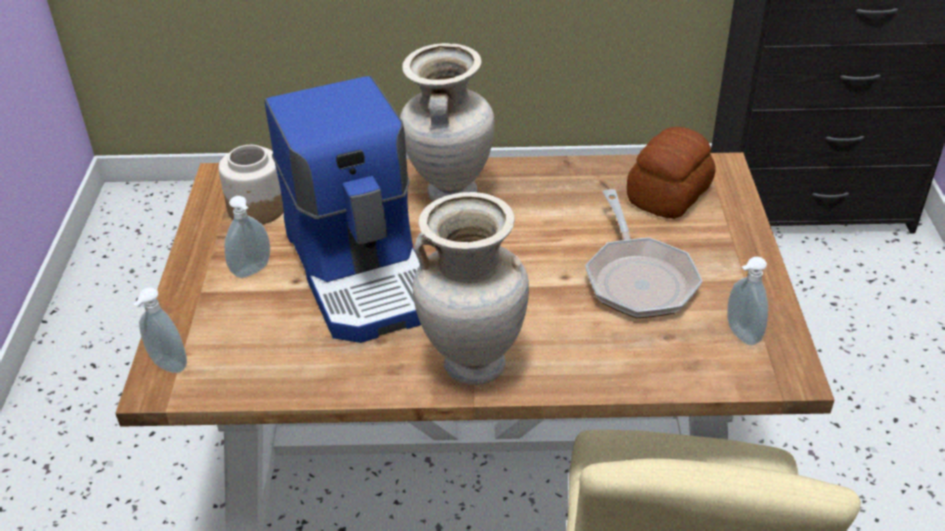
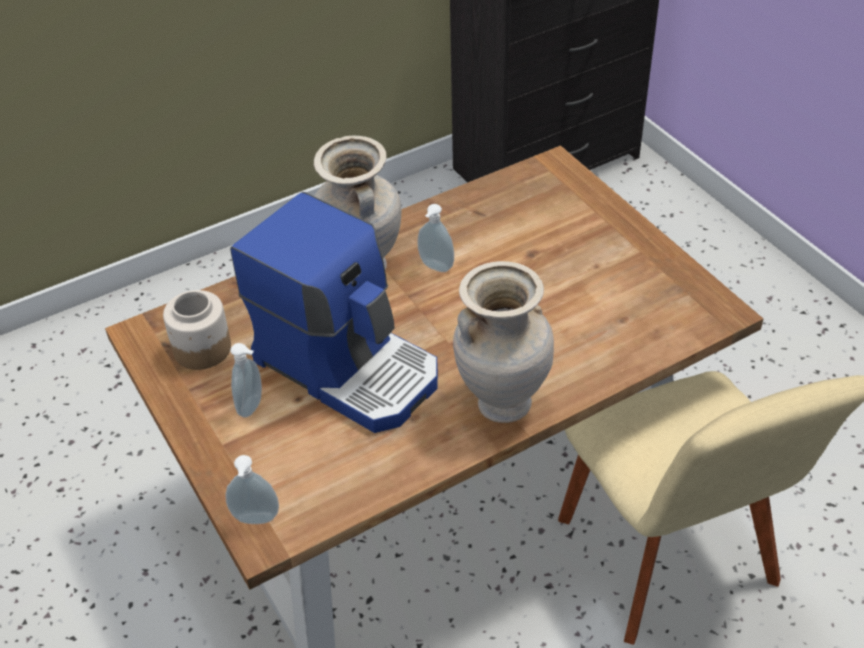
camera: 30 degrees left, 5 degrees up
frying pan [585,189,703,318] -> none
bread [627,127,716,219] -> none
soap dispenser [727,257,768,345] -> soap dispenser moved to [417,204,454,272]

